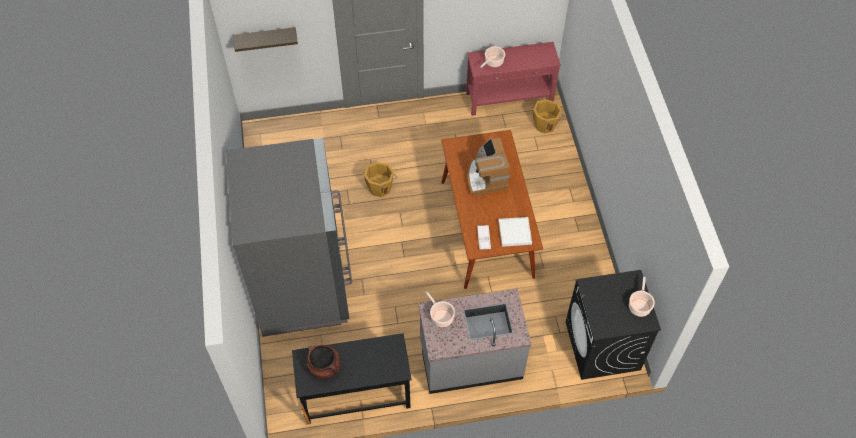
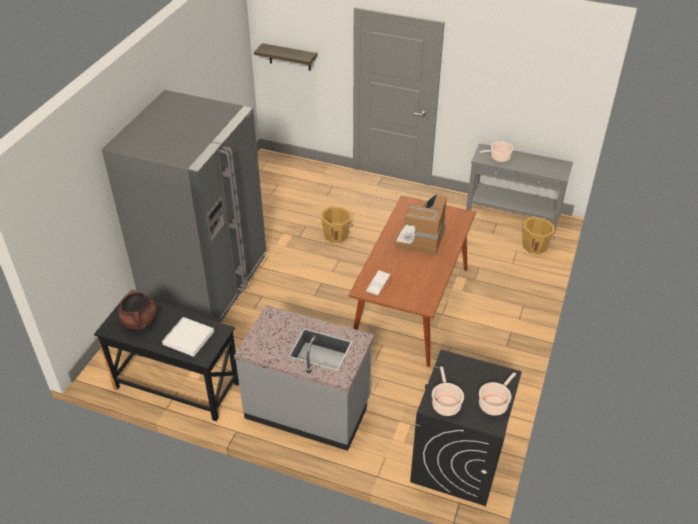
camera: 30 degrees right, 15 degrees down
cooking pot [425,291,455,327] -> cooking pot moved to [432,366,464,416]
red console table [466,42,561,116] -> grey console table [466,143,573,234]
white tray [498,217,532,247] -> white tray moved to [162,317,214,357]

